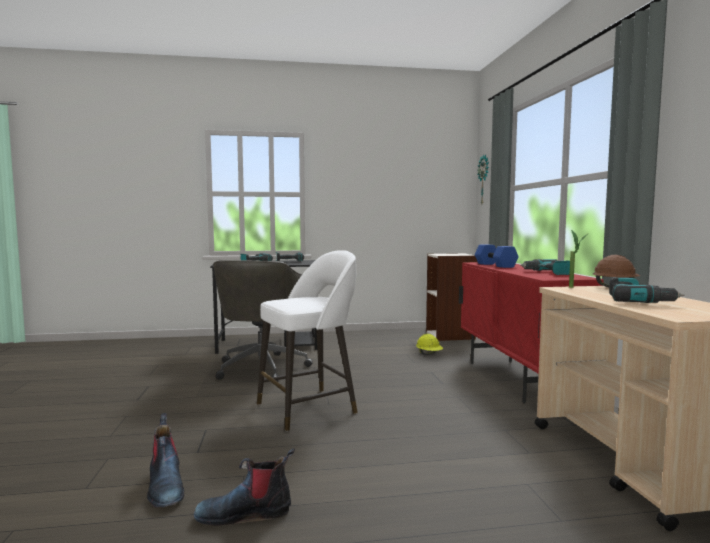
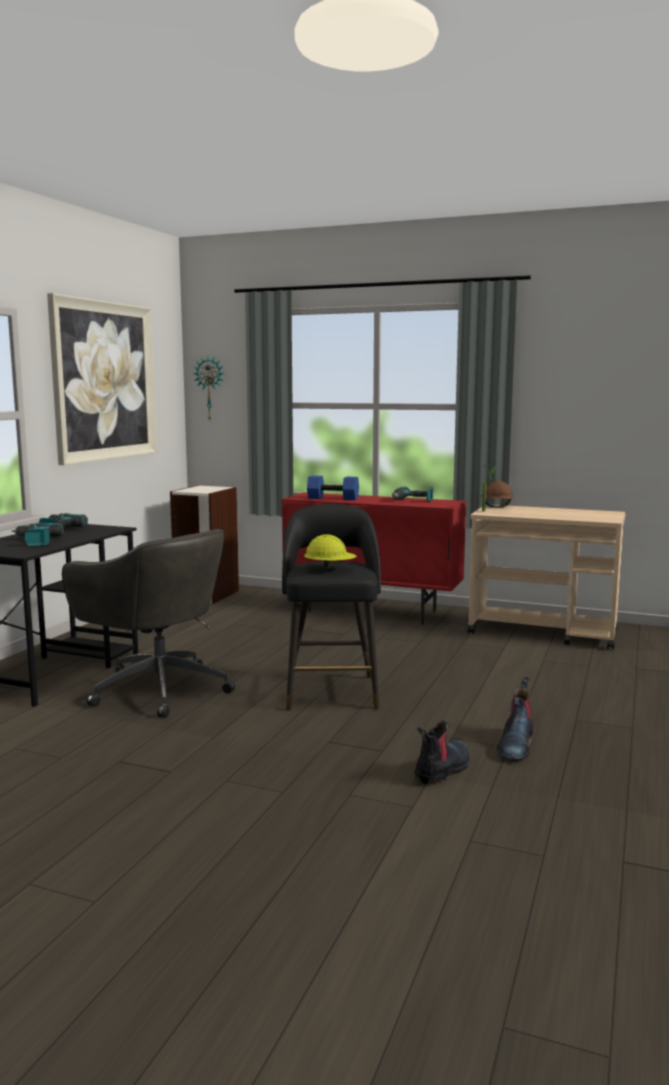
camera: 60 degrees left, 5 degrees up
boot [147,413,184,508] -> boot turned 60 degrees counterclockwise [414,720,470,785]
white stool [257,250,358,431] -> black stool [282,504,381,710]
yellow hard hat [416,334,443,355] -> yellow hard hat moved to [304,534,357,571]
power drill [609,277,684,303] -> none
none -> picture [47,293,157,465]

